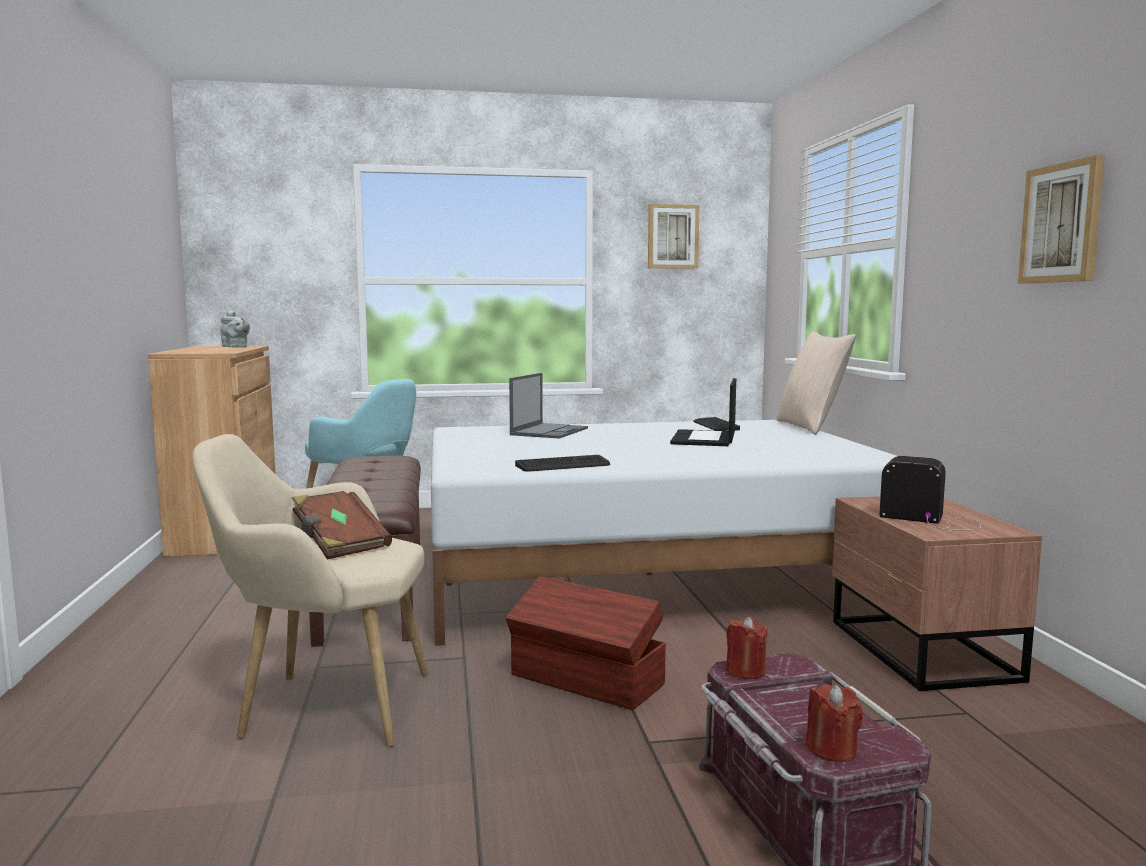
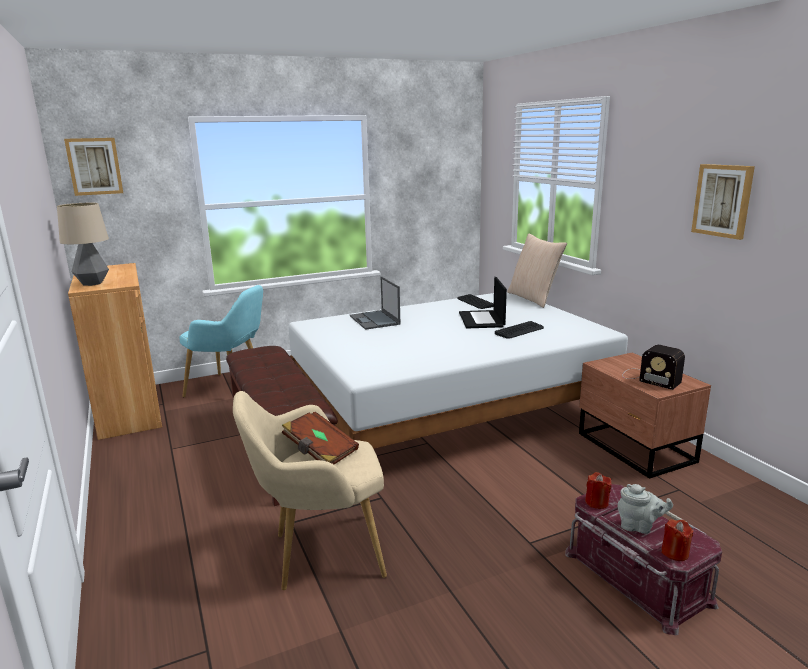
camera: 15 degrees left, 10 degrees up
grey teapot [220,310,250,348] -> grey teapot moved to [617,484,673,534]
brown storage box [506,576,666,710] -> none
laptop [509,373,588,439] -> laptop turned 150 degrees clockwise [350,276,400,330]
keyboard [515,455,610,472] -> keyboard moved to [495,321,544,339]
picture [648,204,700,269] -> picture moved to [64,138,123,196]
radio [879,456,981,533] -> radio turned 150 degrees counterclockwise [622,345,685,390]
none -> table lamp [57,203,109,286]

